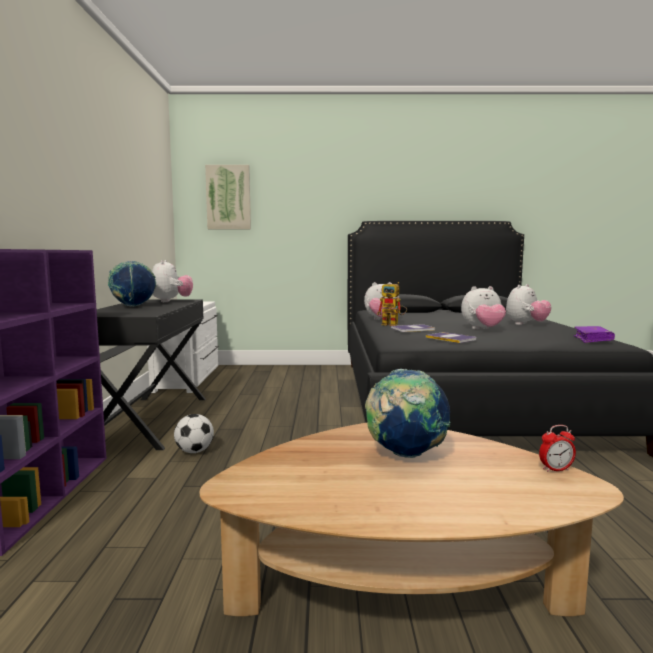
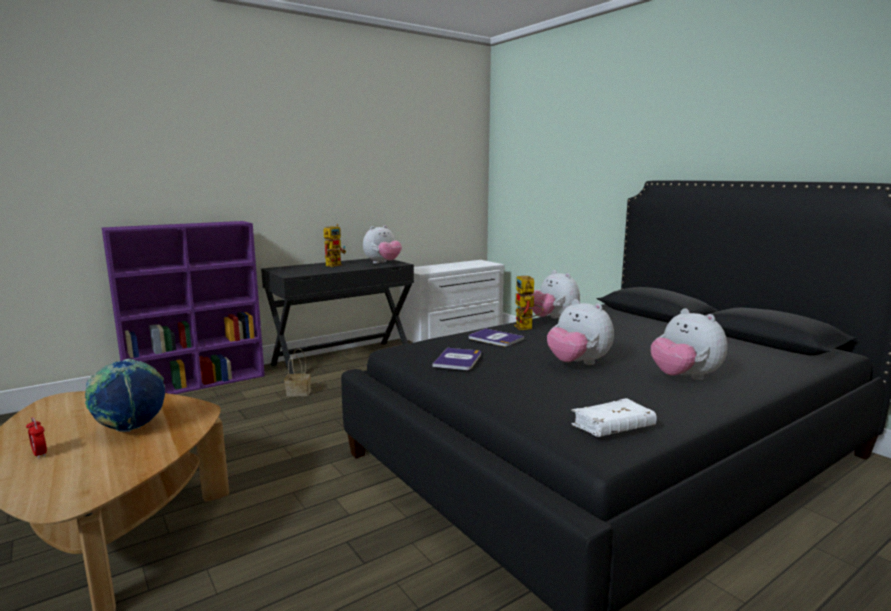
camera: 55 degrees right, 5 degrees up
globe [108,261,156,307] -> toy robot [323,224,346,267]
football [174,414,214,453] -> basket [284,348,311,397]
picture [205,165,251,229] -> none
plush toy [506,284,551,325] -> plush toy turned 45 degrees clockwise [651,308,728,380]
alarm clock [539,425,576,472] -> alarm clock moved to [26,417,47,459]
purple book [574,326,615,343] -> white book [571,398,657,437]

